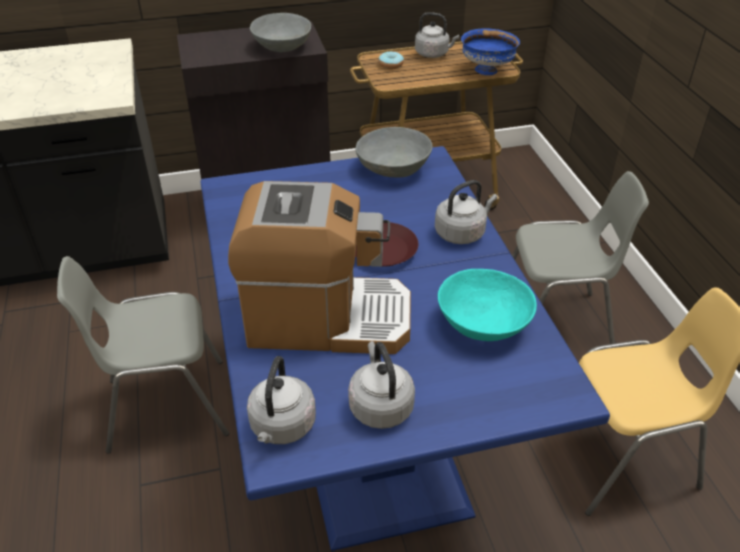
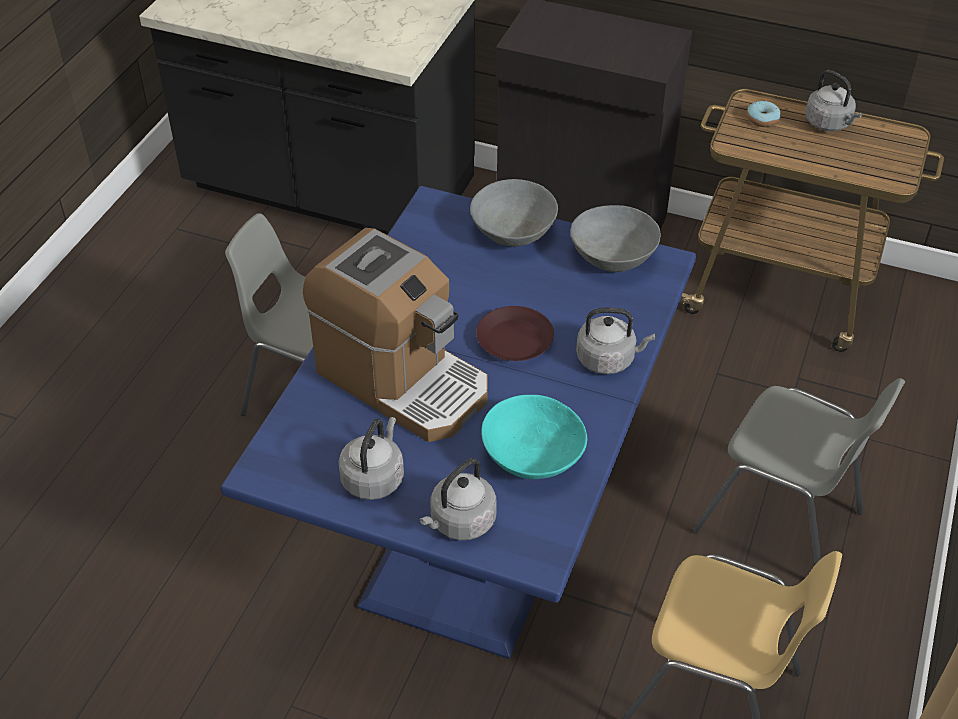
camera: 35 degrees right, 5 degrees up
grey kettle [247,356,316,444] -> grey kettle moved to [420,458,497,540]
grey bowl [250,13,311,52] -> grey bowl moved to [470,179,558,247]
blue bowl [461,28,520,75] -> none

